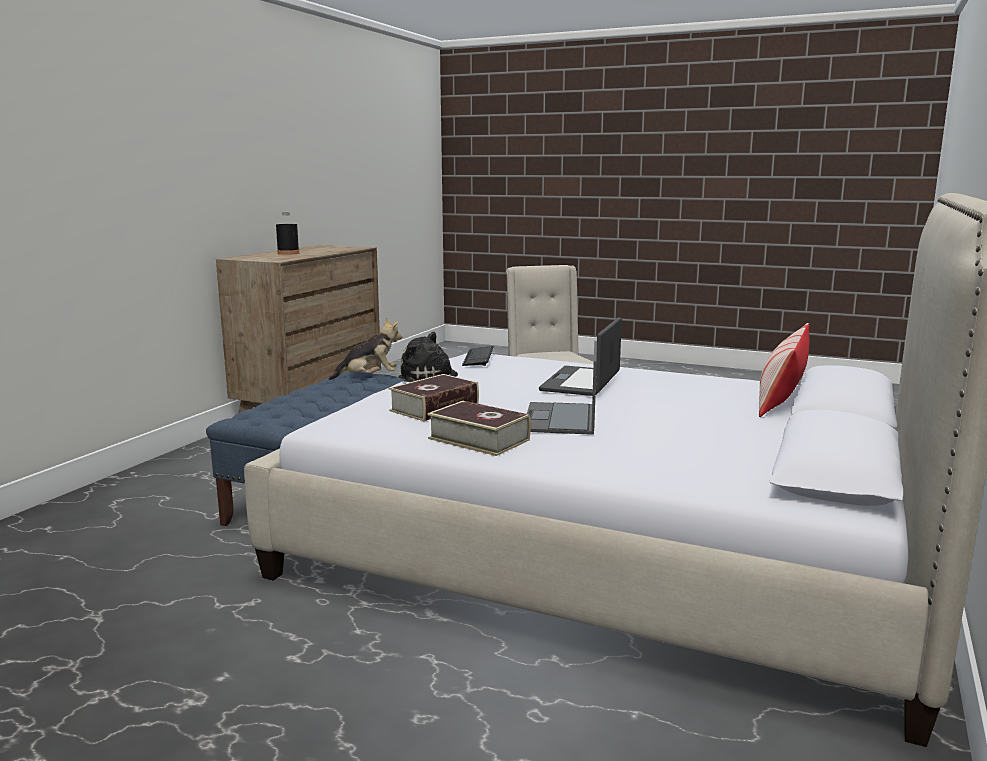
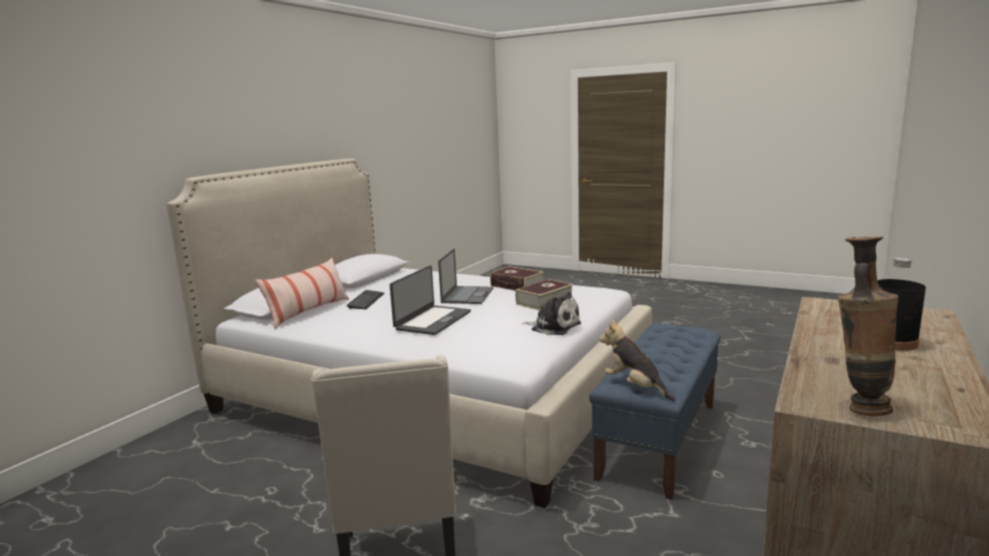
camera: 175 degrees left, 0 degrees up
plush toy [328,318,402,380] -> plush toy turned 60 degrees clockwise [599,319,676,401]
keyboard [462,346,494,366] -> keyboard moved to [347,290,384,310]
none -> vase [838,236,899,416]

